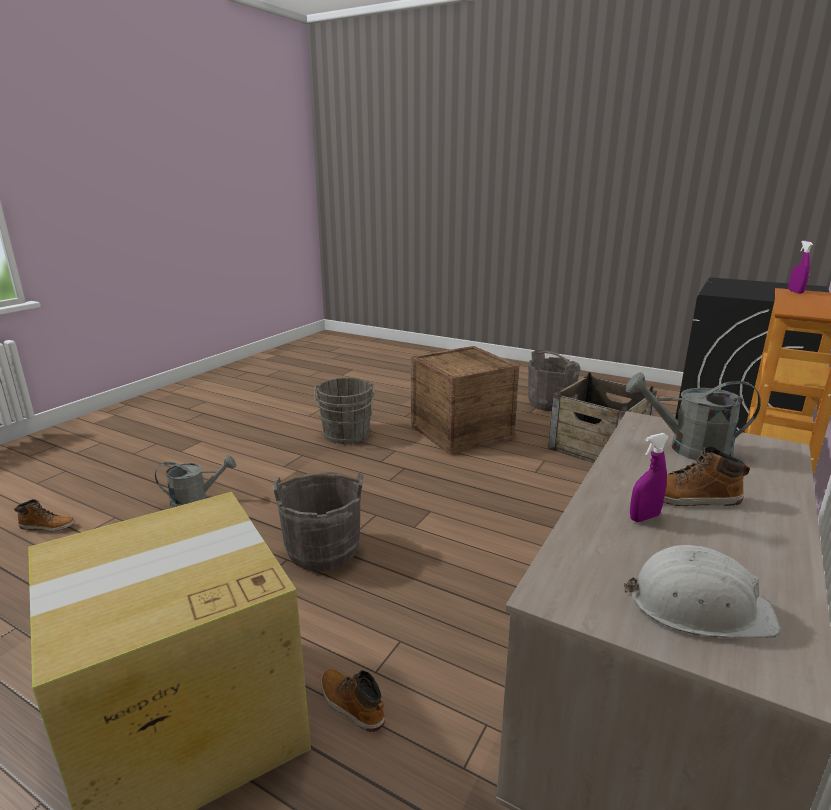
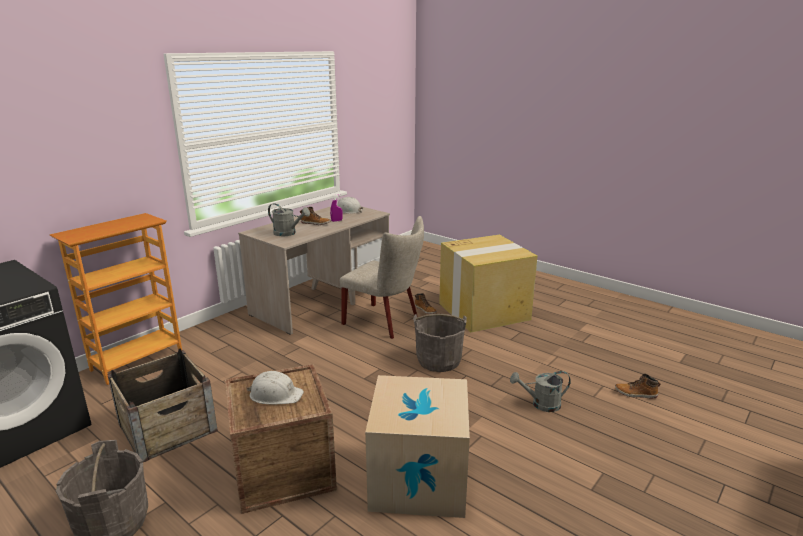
camera: 170 degrees left, 0 degrees up
grey bucket [314,378,374,444] -> cardboard box [365,375,470,518]
purple spray bottle [788,241,813,294] -> none
none -> white hard hat [246,371,304,404]
none -> beige chair [340,216,424,339]

